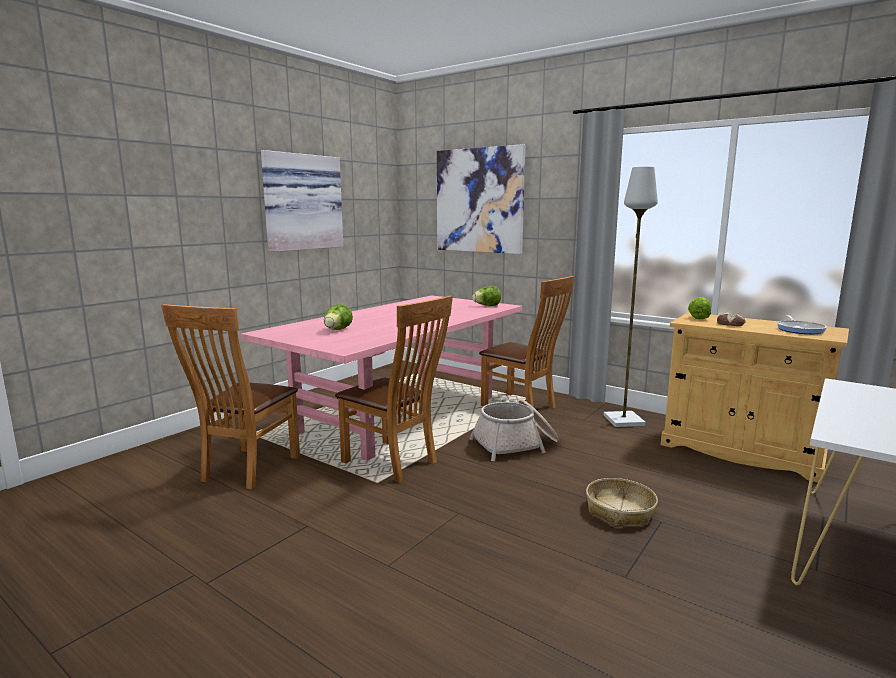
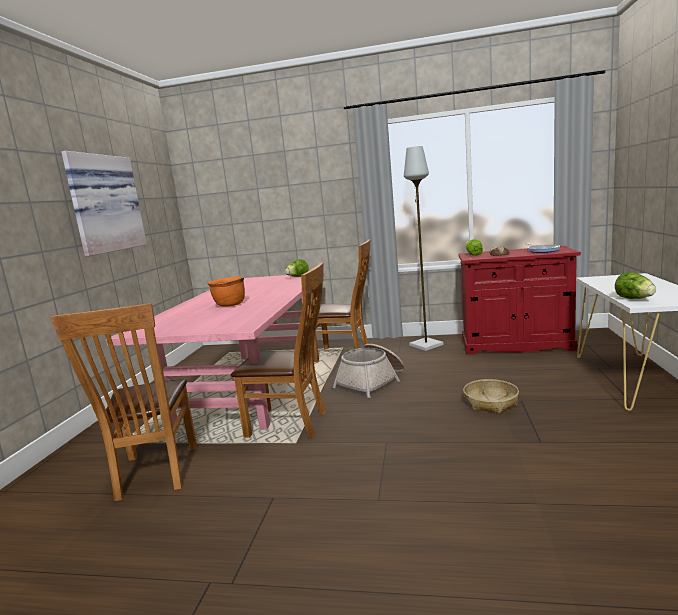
camera: 25 degrees left, 0 degrees up
lettuce [324,305,353,330] -> lettuce moved to [615,272,656,299]
picture [437,144,525,254] -> none
beige cabinet [661,312,849,483] -> red cabinet [458,246,581,354]
none -> orange cooking pot [208,276,245,306]

